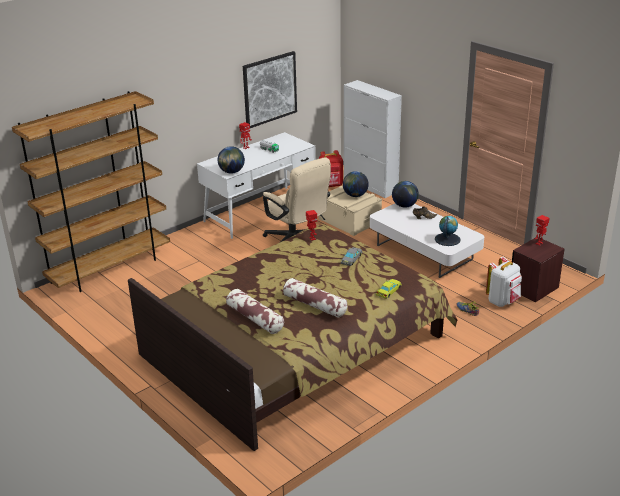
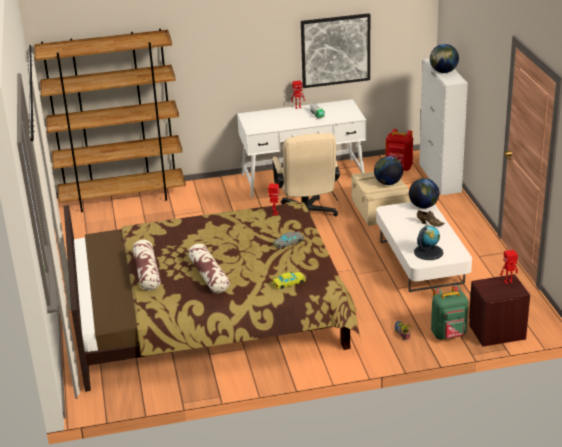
camera: 30 degrees right, 0 degrees up
globe [218,146,245,174] -> globe moved to [430,44,459,73]
white backpack [486,257,522,307] -> green backpack [431,285,468,340]

